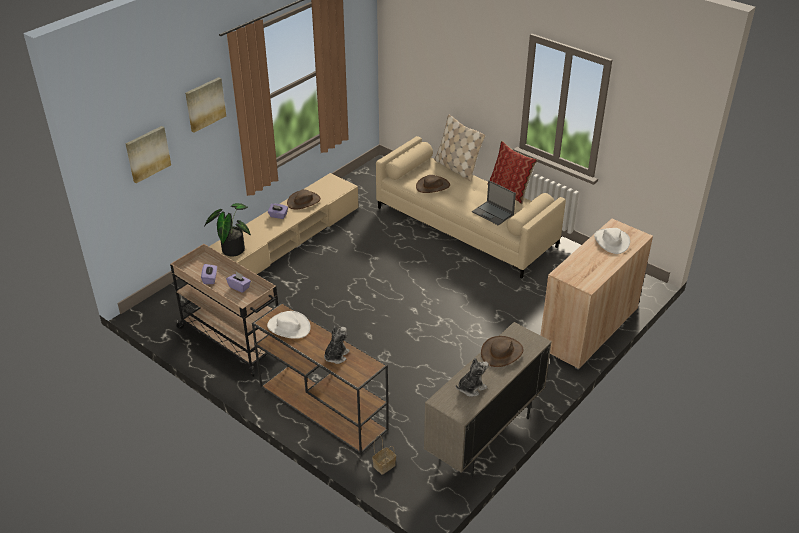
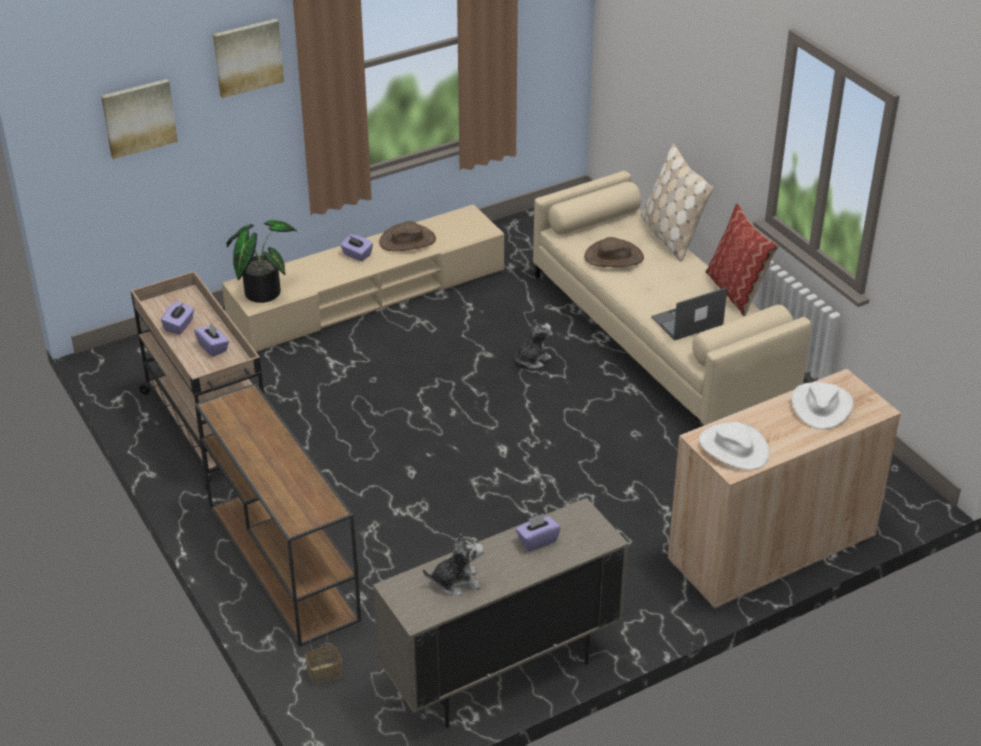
camera: 20 degrees right, 0 degrees up
white hat [267,311,311,339] -> white hat moved to [699,422,769,470]
plush toy [324,326,350,364] -> plush toy moved to [515,319,552,369]
laptop [472,180,516,225] -> laptop turned 90 degrees clockwise [651,287,727,340]
brown hat [481,336,523,367] -> purple tissue box [516,514,561,551]

